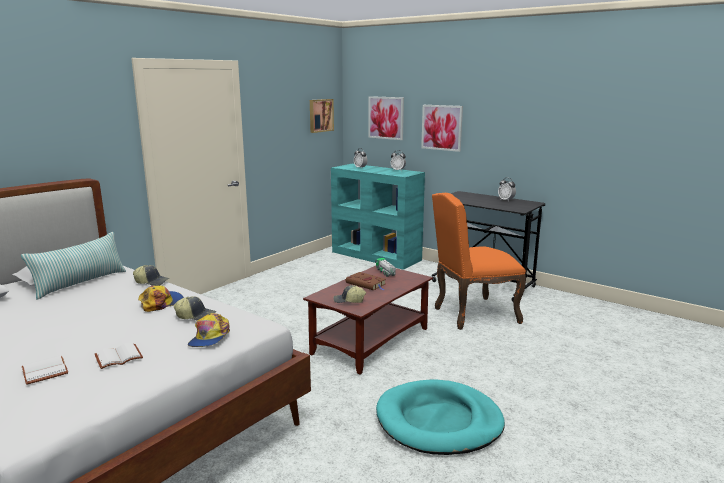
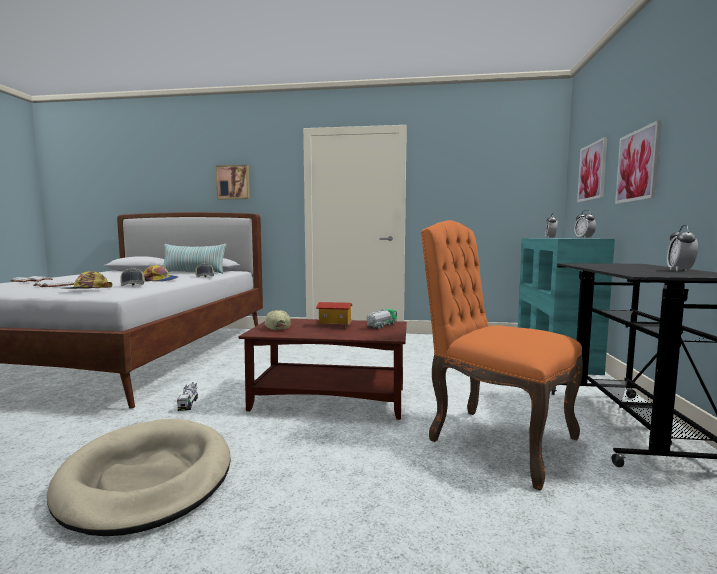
camera: 60 degrees right, 10 degrees down
picture [310,99,334,133] -> picture moved to [216,165,250,199]
brown book [346,272,386,291] -> toy house [315,302,352,328]
turquoise dog bed [376,379,505,455] -> beige dog bed [47,419,230,536]
none -> toy truck [177,382,198,411]

